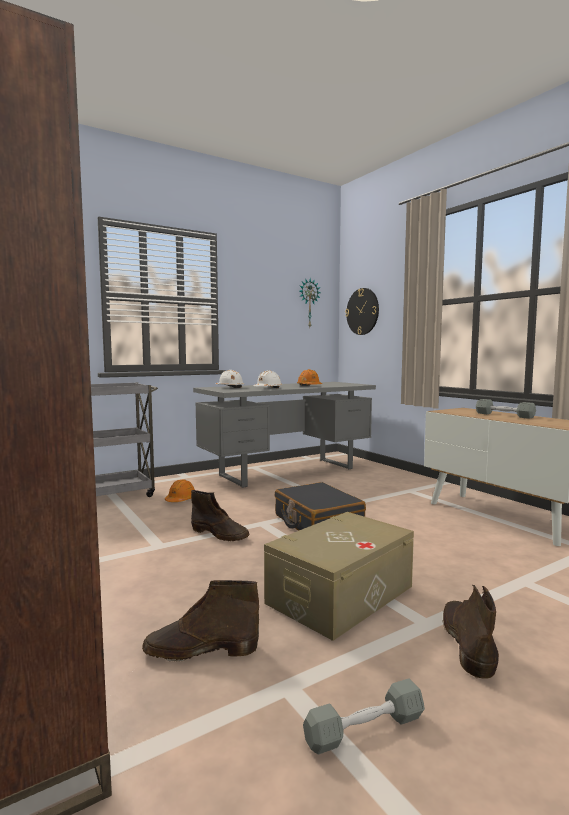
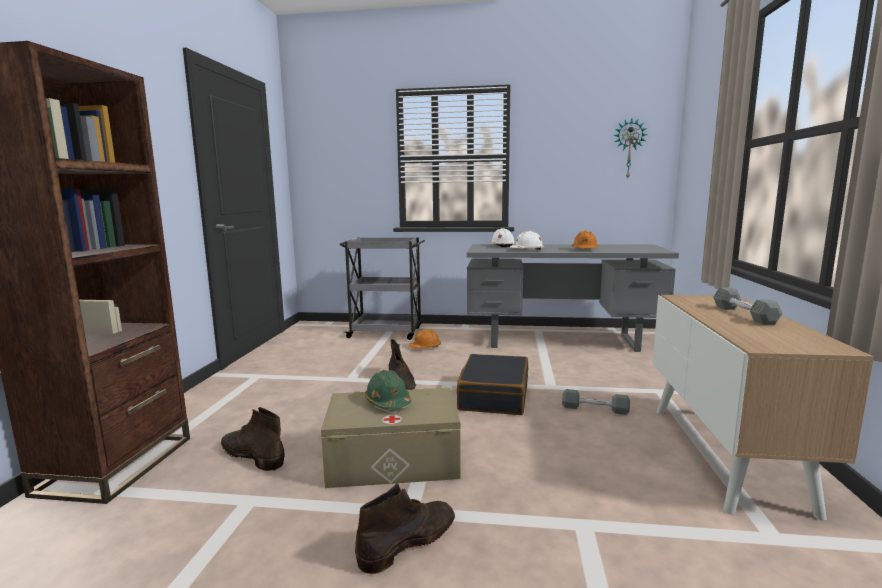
camera: 40 degrees right, 5 degrees up
grey dumbbell [303,678,425,754] -> grey dumbbell moved to [562,389,630,415]
wall clock [345,288,379,335] -> none
none -> green hard hat [365,370,411,409]

